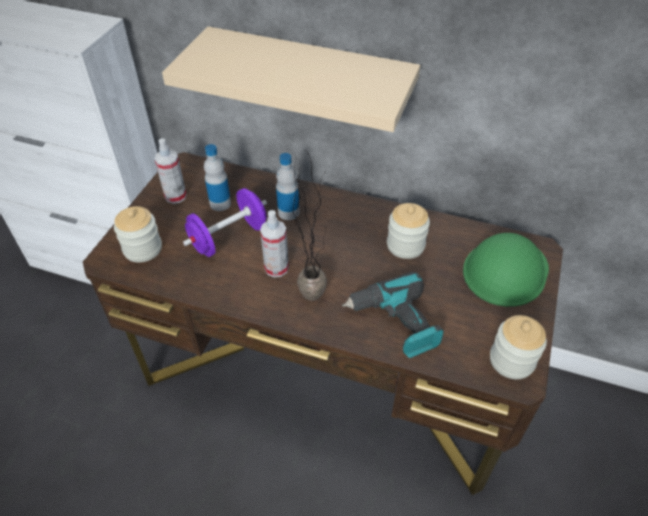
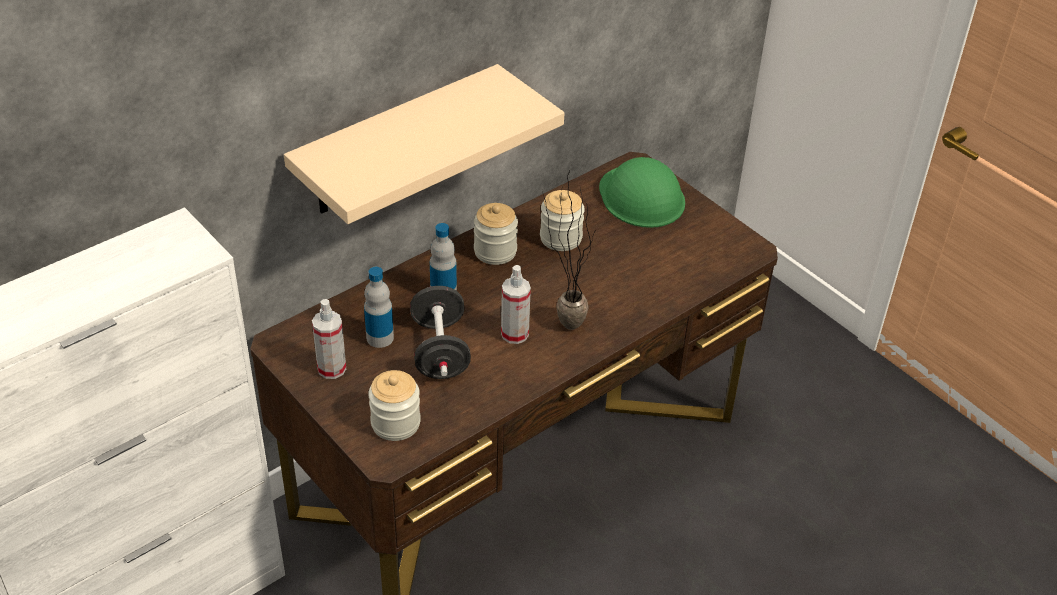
camera: 60 degrees left, 5 degrees down
purple dumbbell [183,188,267,257] -> black dumbbell [410,286,471,379]
power drill [342,272,444,358] -> none
jar [490,315,547,379] -> jar moved to [474,203,518,265]

